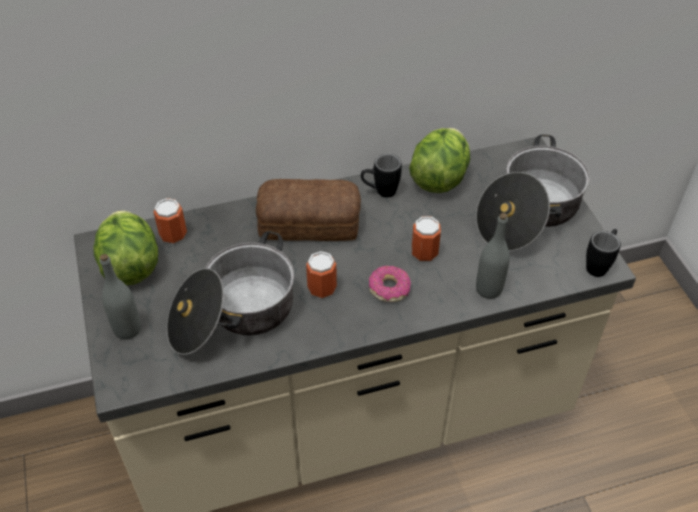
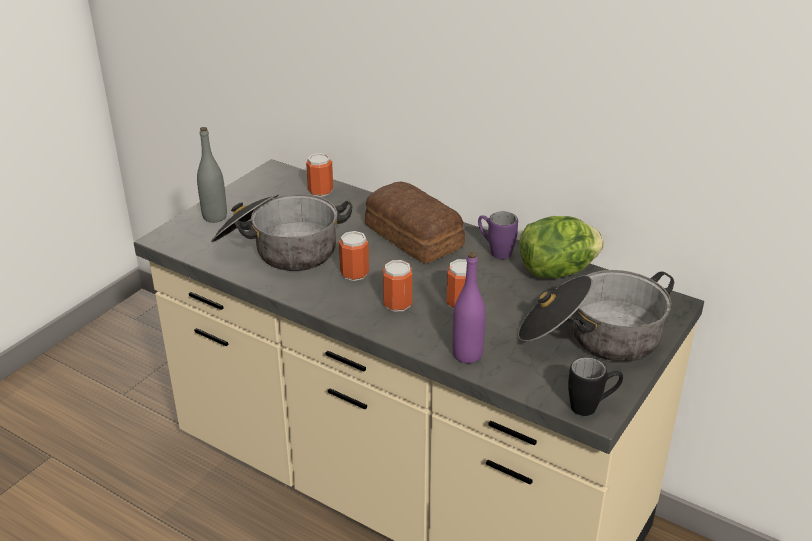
camera: 50 degrees right, 15 degrees down
lettuce [94,210,158,285] -> none
black mug [361,154,402,197] -> purple mug [478,212,518,259]
donut [369,266,411,302] -> can [383,260,412,312]
grey bottle [476,213,510,299] -> purple bottle [452,252,486,363]

